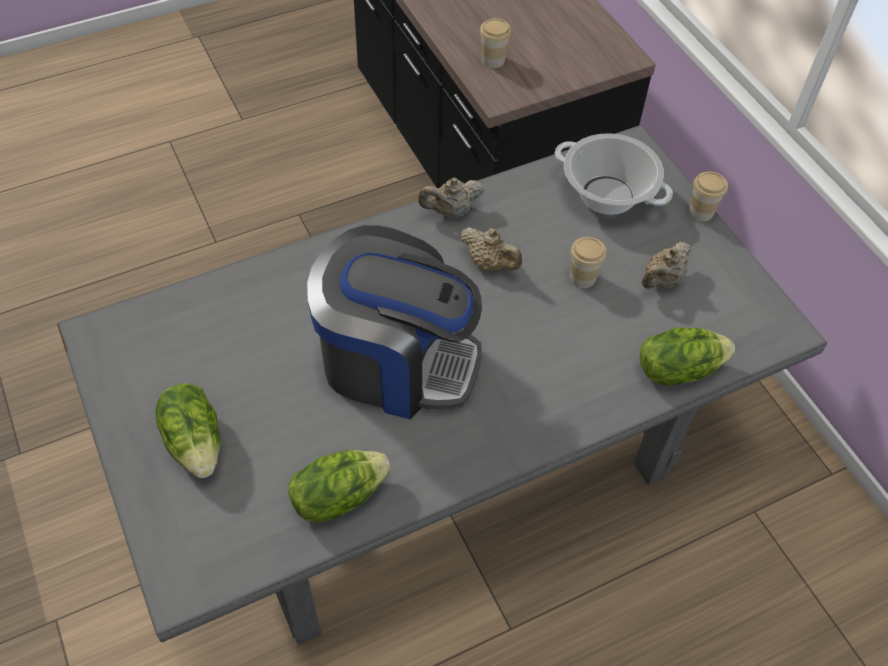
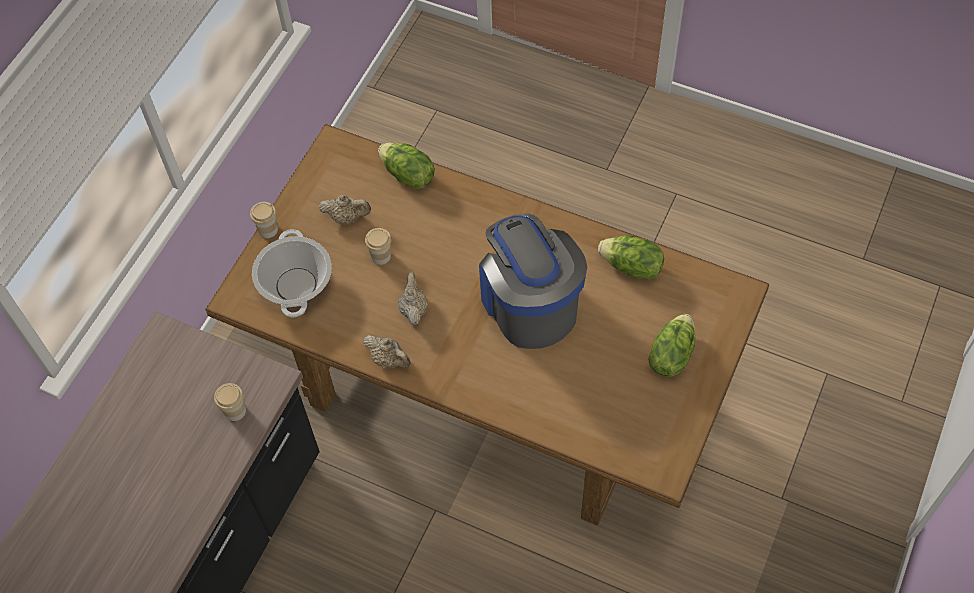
camera: 125 degrees left, 5 degrees up
grey dining table [57,125,827,645] -> brown dining table [205,124,769,526]

